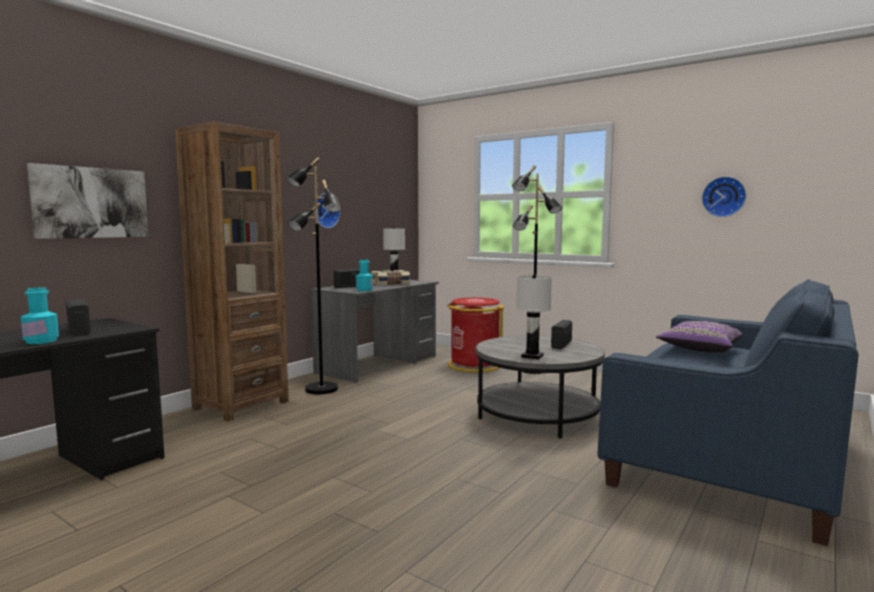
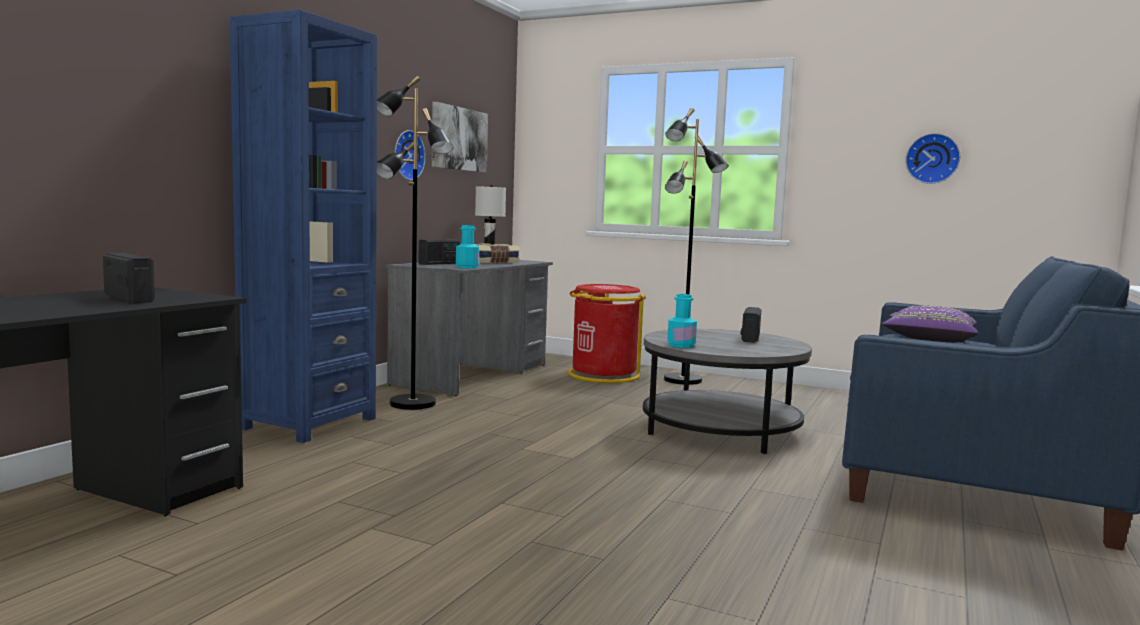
camera: 10 degrees left, 0 degrees up
turquoise bottle [21,288,59,344] -> turquoise bottle moved to [667,294,697,348]
picture [27,163,149,239] -> picture moved to [432,102,488,173]
brown bookcase [175,121,289,422] -> blue bookcase [230,9,377,443]
white table lamp [516,275,552,359] -> none

